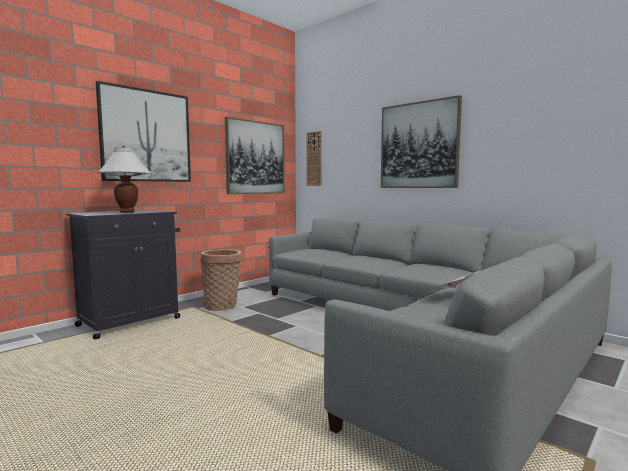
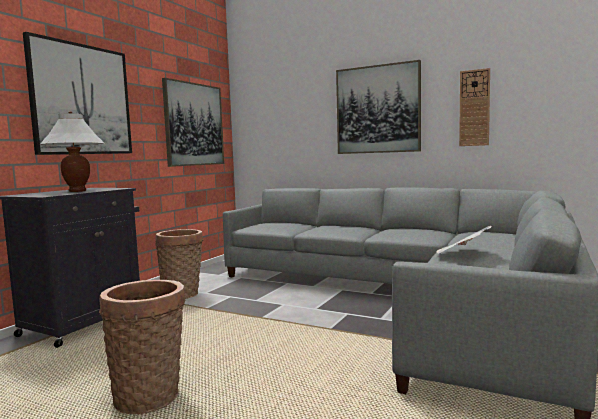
camera: 15 degrees left, 0 degrees up
wall clock [306,131,322,186] -> wall clock moved to [459,68,490,146]
none -> basket [99,280,186,414]

